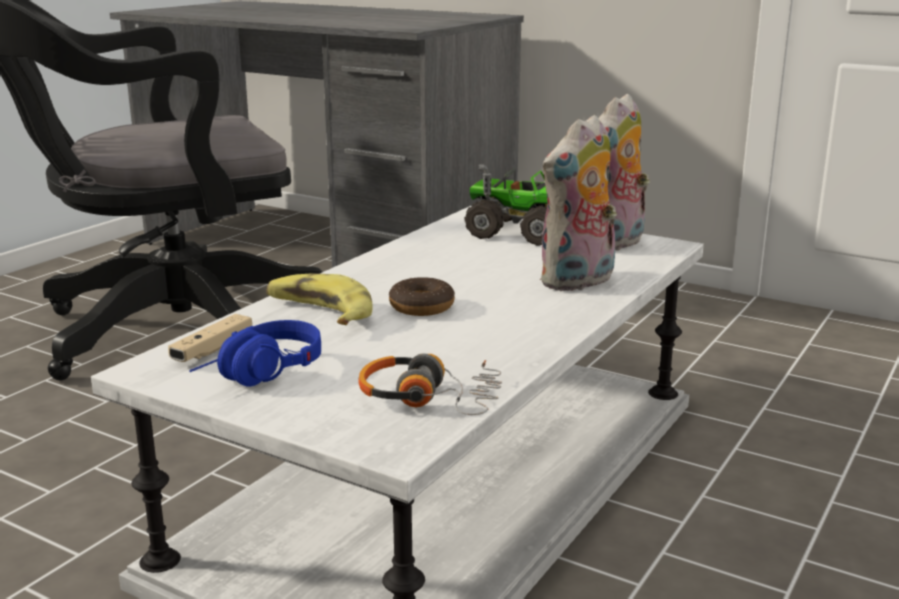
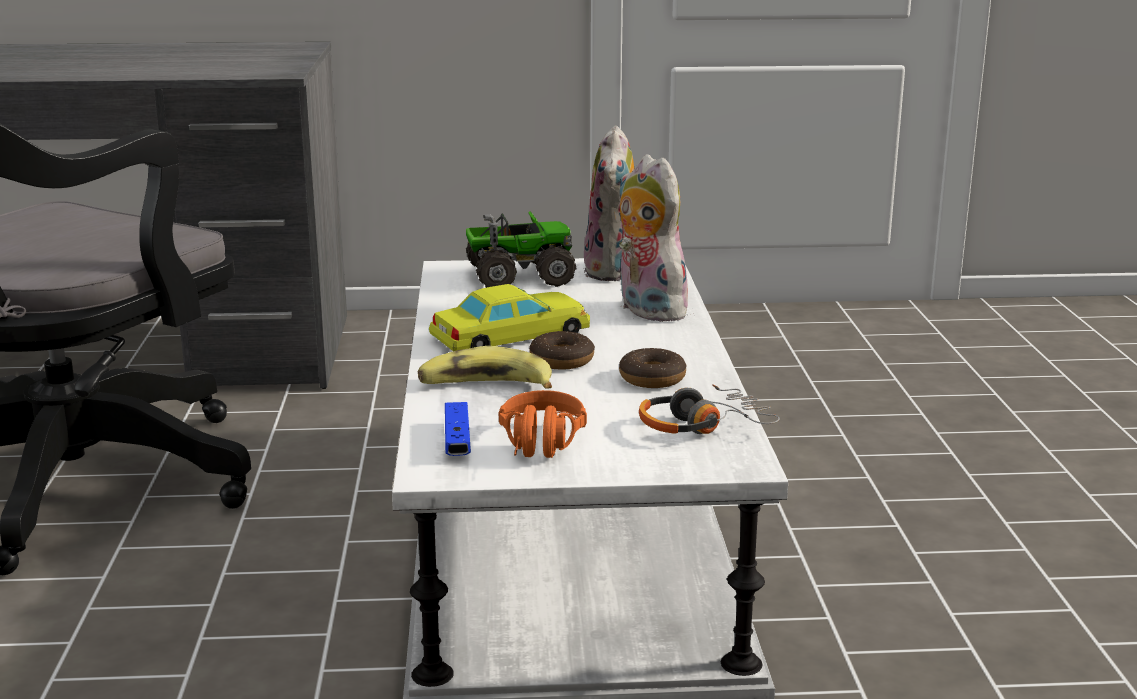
camera: 35 degrees left, 0 degrees up
beige game controller [168,314,252,362] -> blue game controller [445,402,471,456]
blue headphones [189,320,321,387] -> orange headphones [499,390,587,458]
plush toy [540,115,617,291] -> plush toy turned 135 degrees clockwise [619,154,693,322]
none -> yellow toy car [429,284,590,351]
none -> donut [619,348,686,388]

